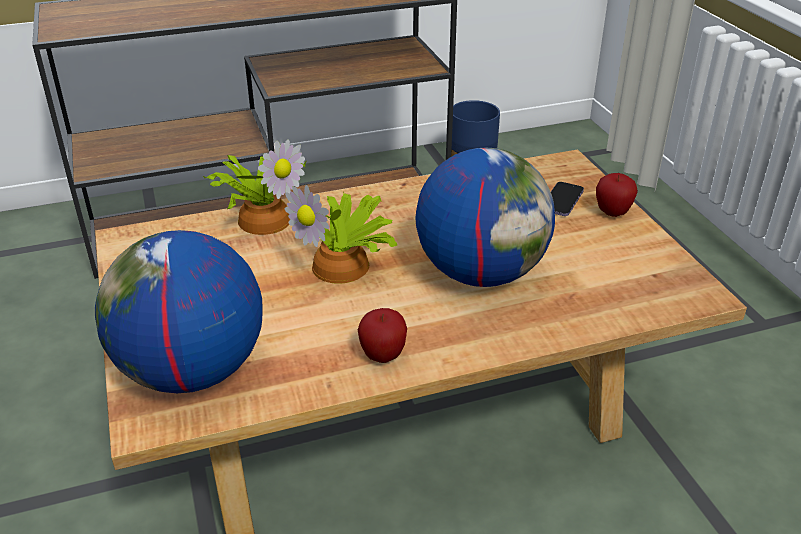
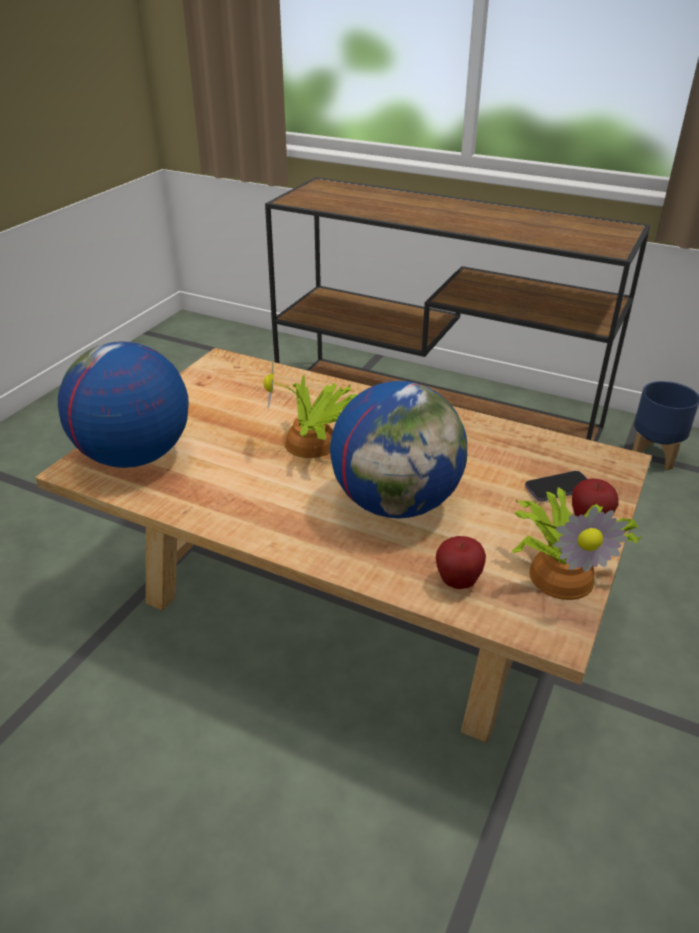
camera: 45 degrees right, 0 degrees up
potted plant [203,139,307,235] -> potted plant moved to [512,487,642,600]
apple [358,308,407,363] -> apple moved to [436,536,486,589]

